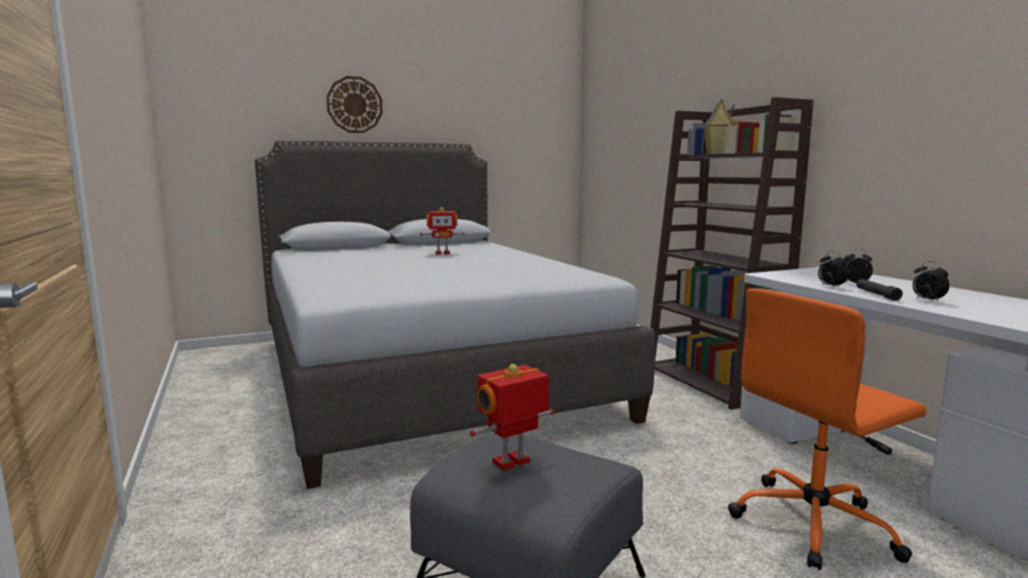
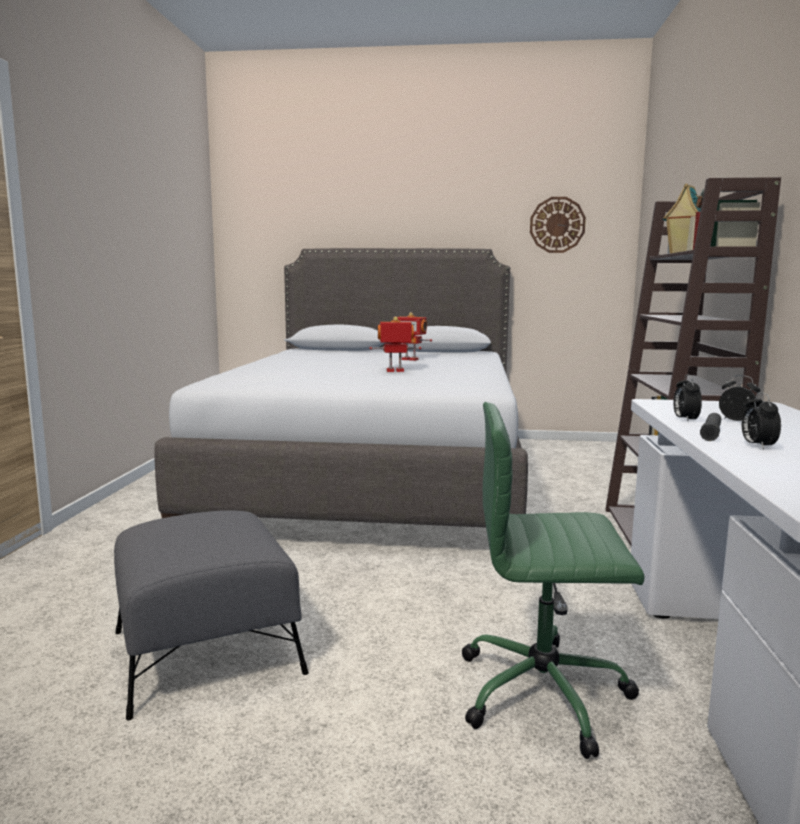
camera: 30 degrees right, 0 degrees up
wall clock [326,76,383,133] -> wall clock moved to [530,197,586,253]
toy robot [469,364,554,471] -> toy robot moved to [369,317,422,372]
orange office chair [728,288,926,570] -> green office chair [462,402,644,759]

